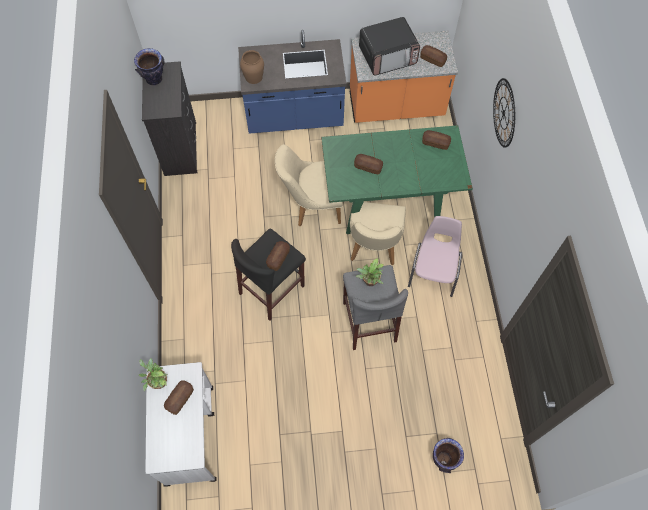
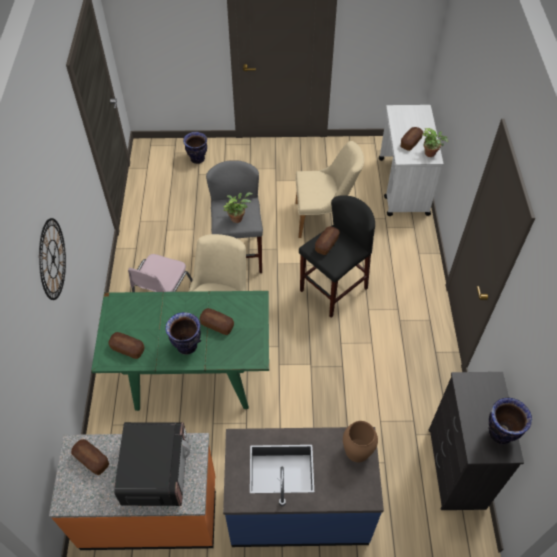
camera: 175 degrees left, 10 degrees down
beige chair [275,144,343,226] -> beige chair moved to [295,141,364,238]
microwave [359,17,420,76] -> microwave turned 105 degrees clockwise [114,422,190,506]
none -> vase [165,312,201,355]

